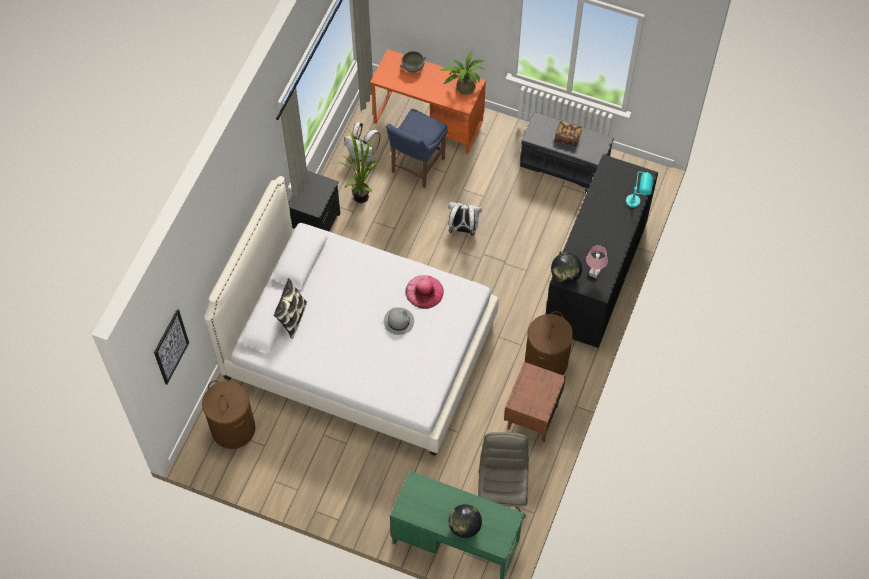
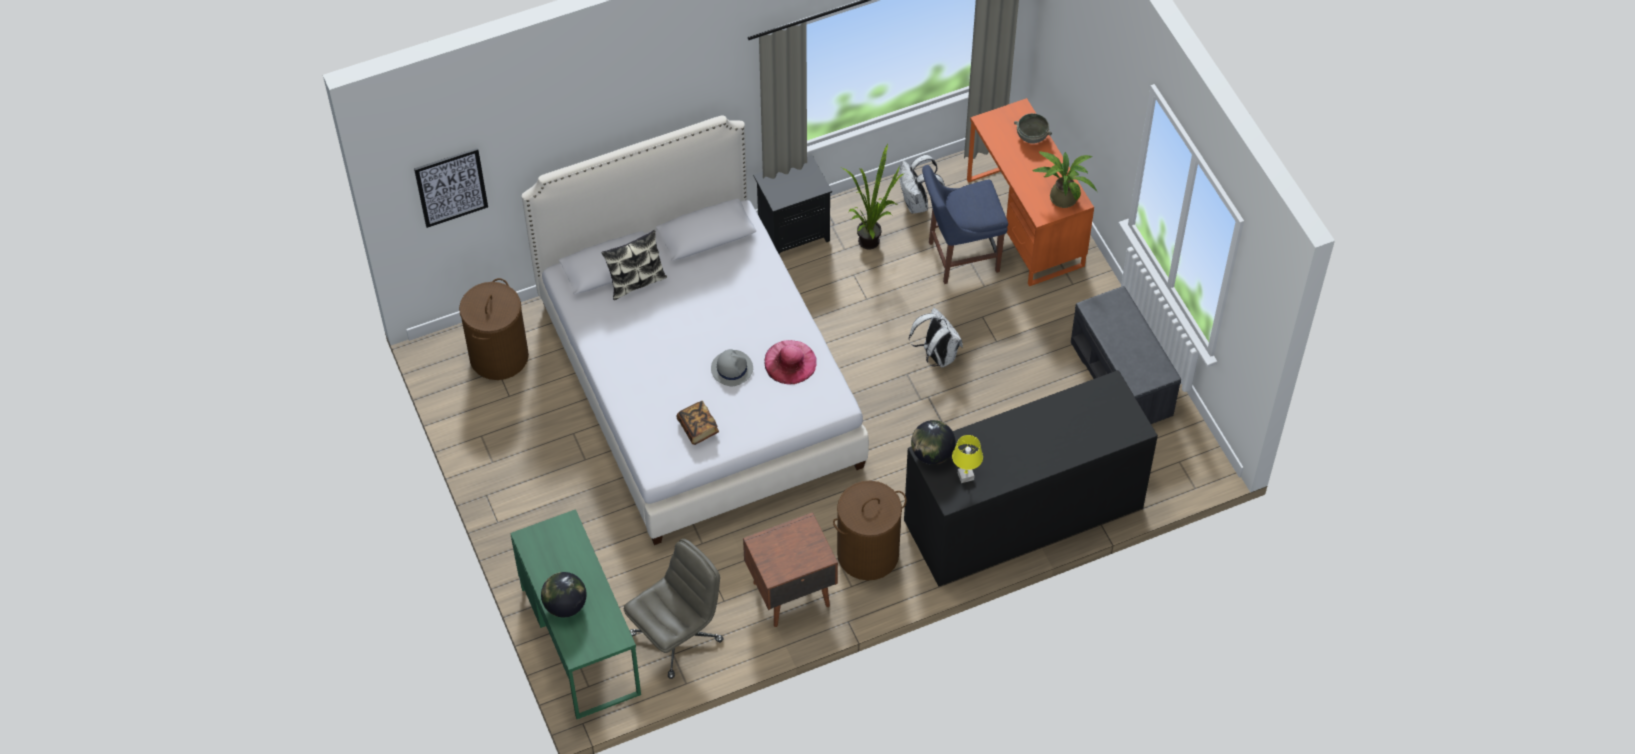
camera: 45 degrees right, 5 degrees down
book [555,121,582,146] -> book moved to [677,401,719,445]
pink table lamp [586,245,608,278] -> yellow table lamp [952,435,983,483]
turquoise table lamp [626,172,653,208] -> none

